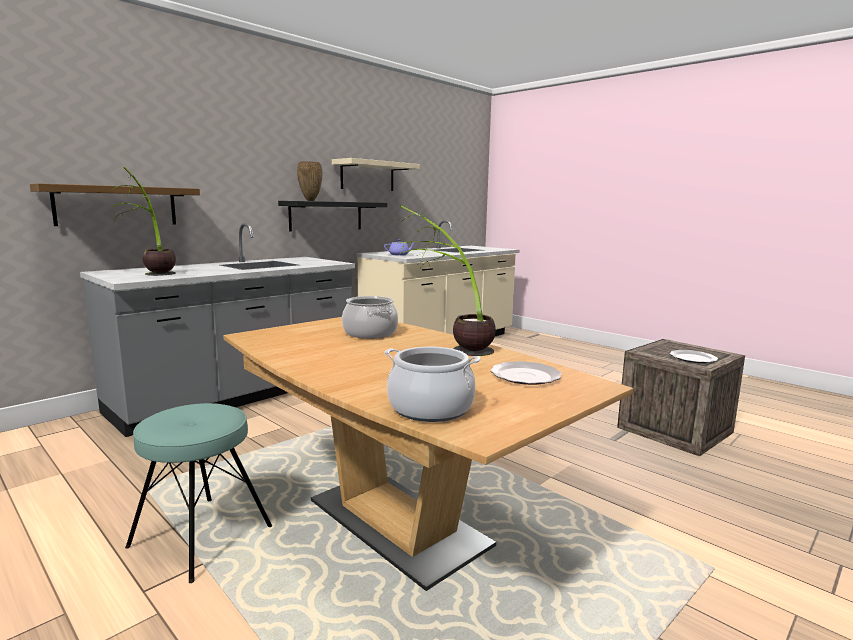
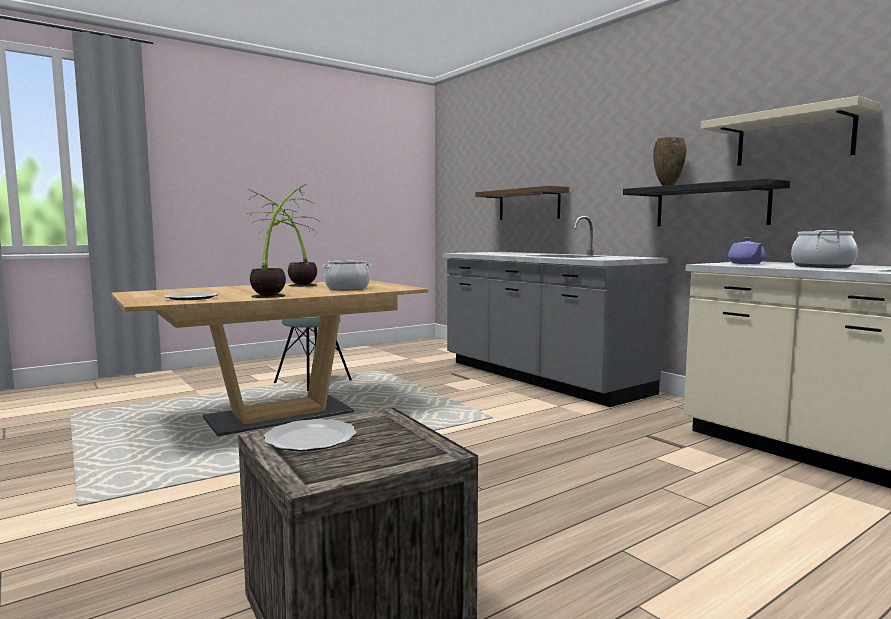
camera: 100 degrees right, 5 degrees down
potted plant [111,167,176,276] -> potted plant moved to [245,189,317,287]
cooking pot [384,347,481,422] -> cooking pot moved to [791,230,858,268]

